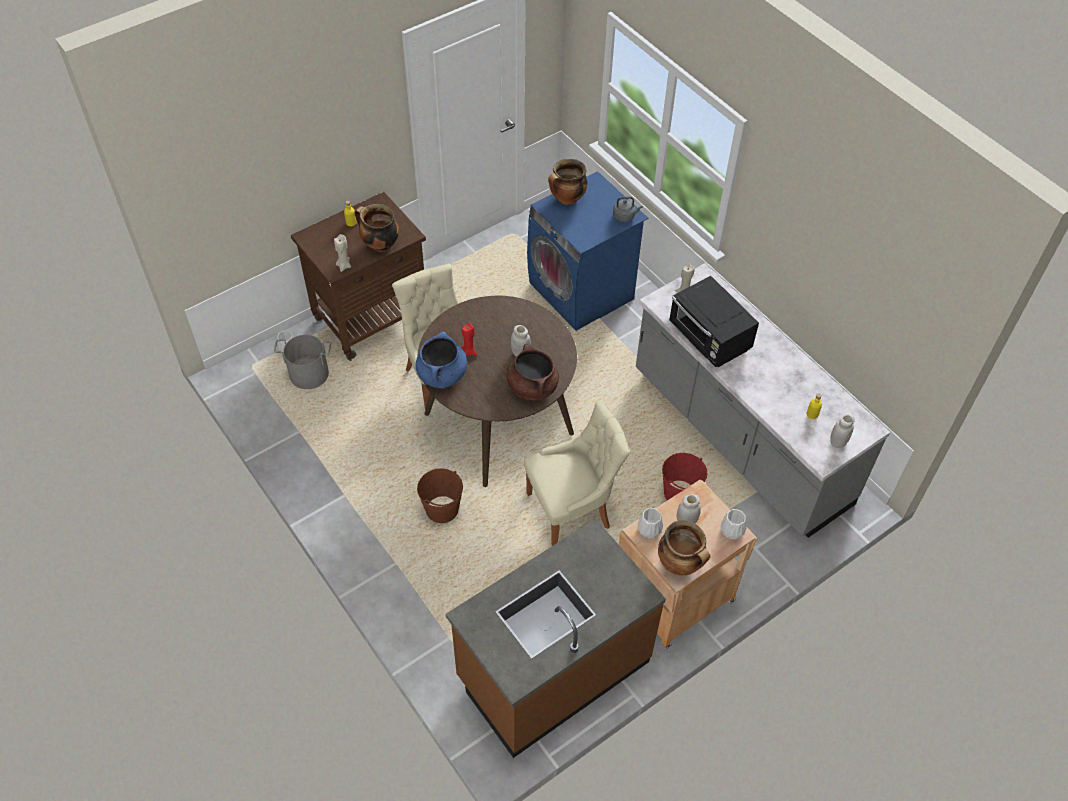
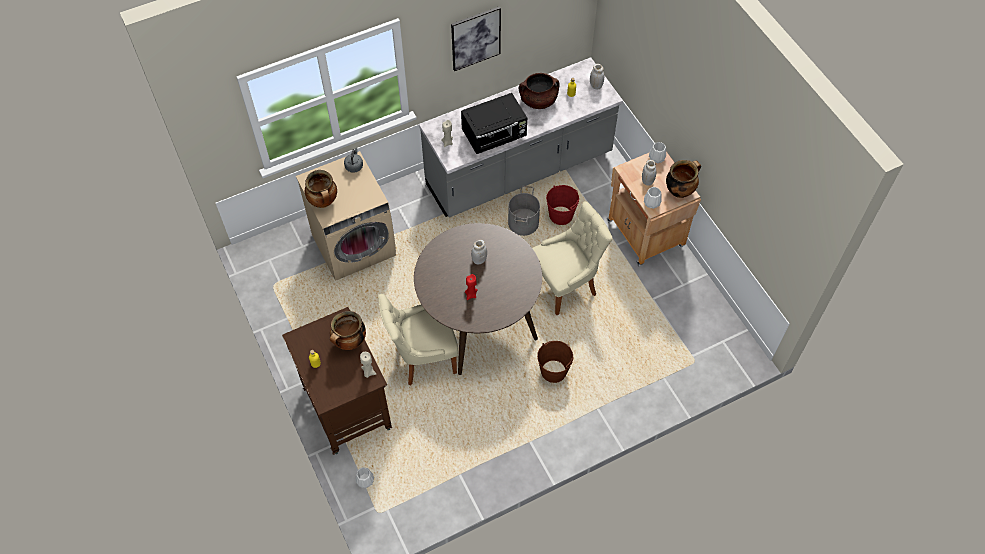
camera: 80 degrees left, 5 degrees up
grey bucket [274,335,331,389] -> grey bucket moved to [508,186,540,236]
blue cooking pot [416,332,467,389] -> none
brown counter [446,519,666,758] -> none
brown cooking pot [507,344,559,401] -> brown cooking pot moved to [519,73,560,109]
beige chair [524,400,630,546] -> beige chair turned 75 degrees clockwise [533,201,613,315]
blue washing machine [527,171,649,331] -> beige washing machine [296,151,396,281]
none -> picture [451,6,501,71]

